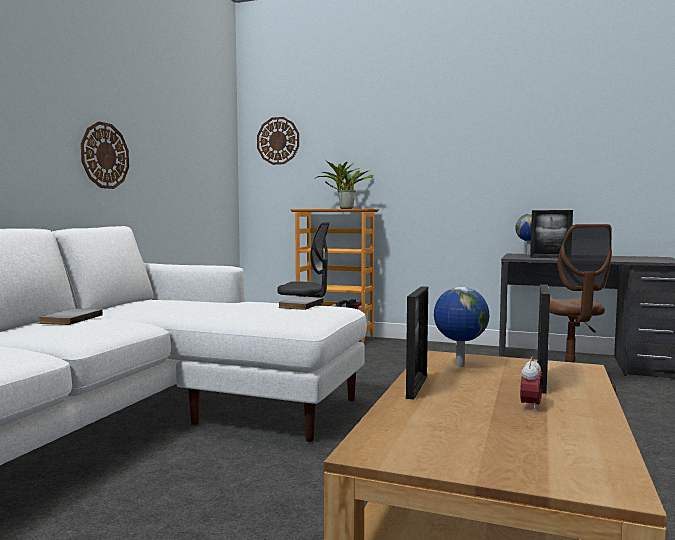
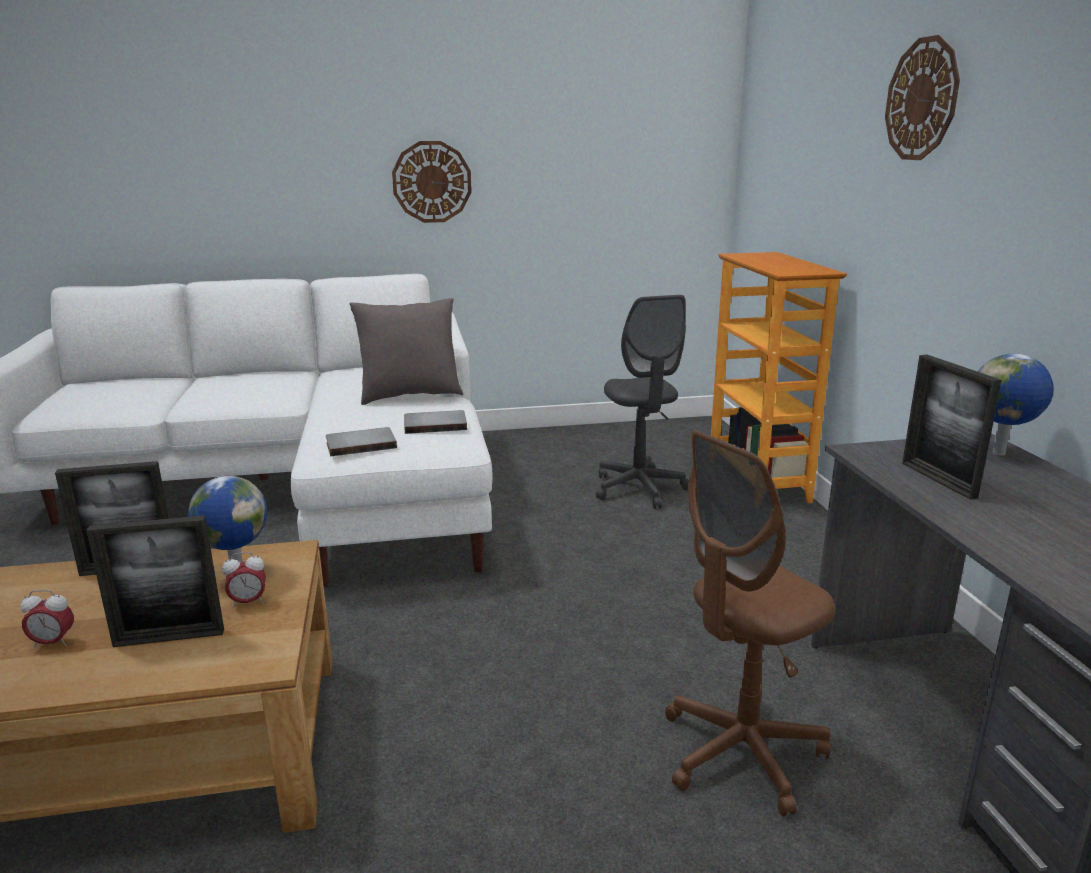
camera: 60 degrees right, 15 degrees up
grey book [39,308,103,325] -> grey book moved to [326,427,397,456]
wall clock [257,117,299,165] -> wall clock moved to [885,35,960,160]
potted plant [314,161,373,209] -> none
none -> alarm clock [222,552,266,608]
none -> grey pillow [349,298,463,405]

